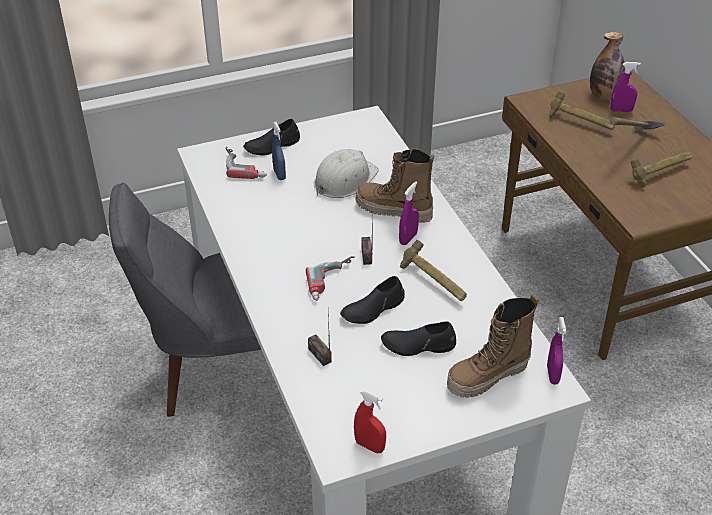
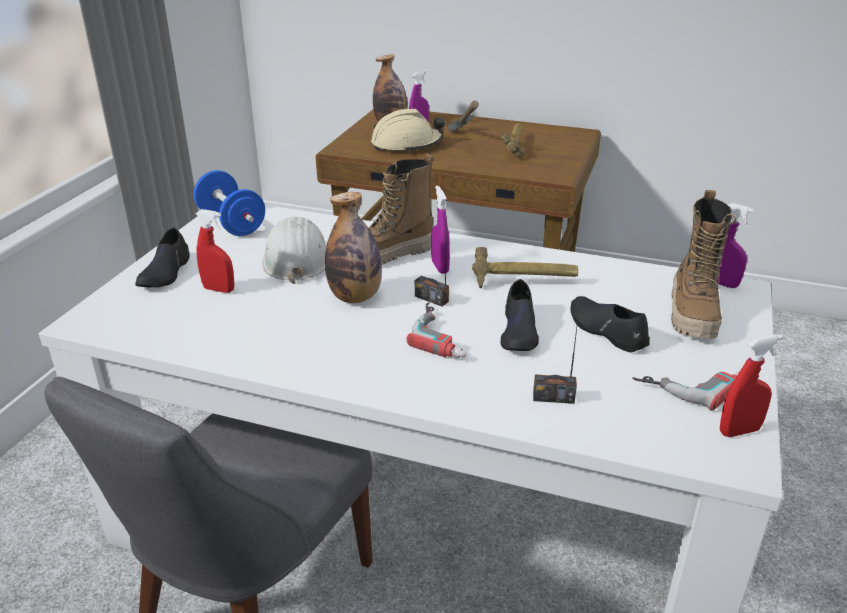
camera: 50 degrees left, 10 degrees down
power drill [226,147,267,179] -> power drill moved to [632,372,739,411]
blue spray bottle [272,122,286,180] -> red spray bottle [195,209,234,293]
black shoe [381,321,456,356] -> black shoe turned 105 degrees clockwise [570,296,650,352]
hammer [549,92,615,130] -> beige hard hat [371,109,445,153]
none -> blue dumbbell [194,170,265,236]
none -> bottle [325,192,382,303]

